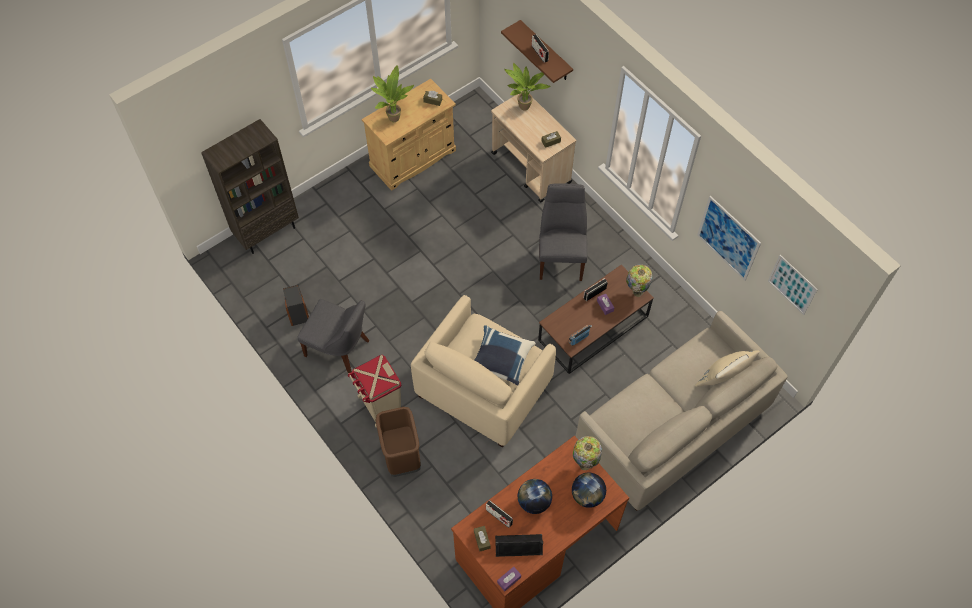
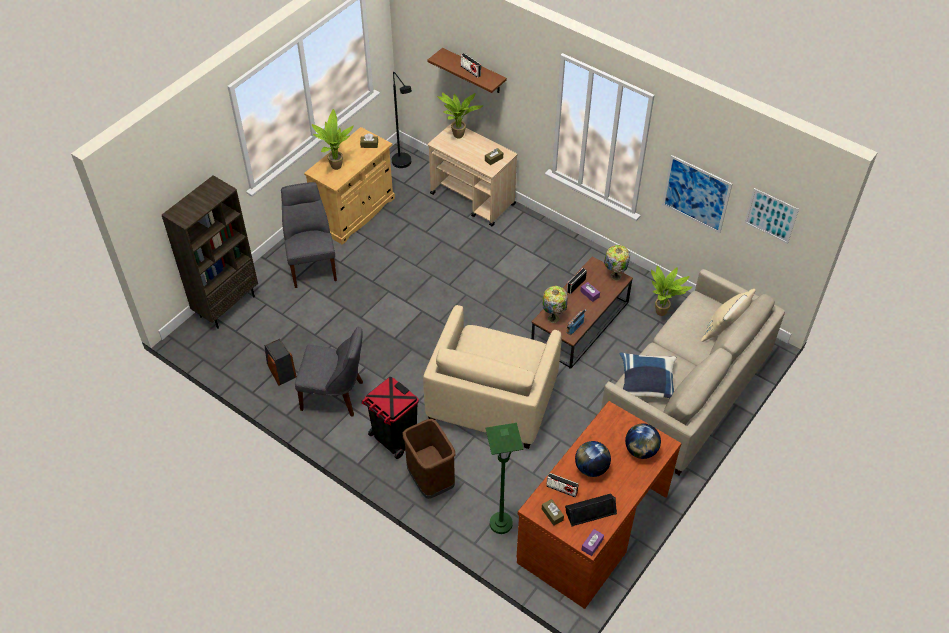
camera: 15 degrees left, 10 degrees down
beige trash can [348,355,402,428] -> black trash can [362,377,419,459]
blue pillow [474,325,536,386] -> blue pillow moved to [620,353,677,399]
grey chair [539,183,587,281] -> grey chair moved to [281,182,337,288]
table lamp [573,436,602,470] -> table lamp moved to [542,286,568,323]
none -> black floor lamp [392,72,412,168]
none -> green floor lamp [485,423,524,534]
none -> potted plant [651,265,692,316]

